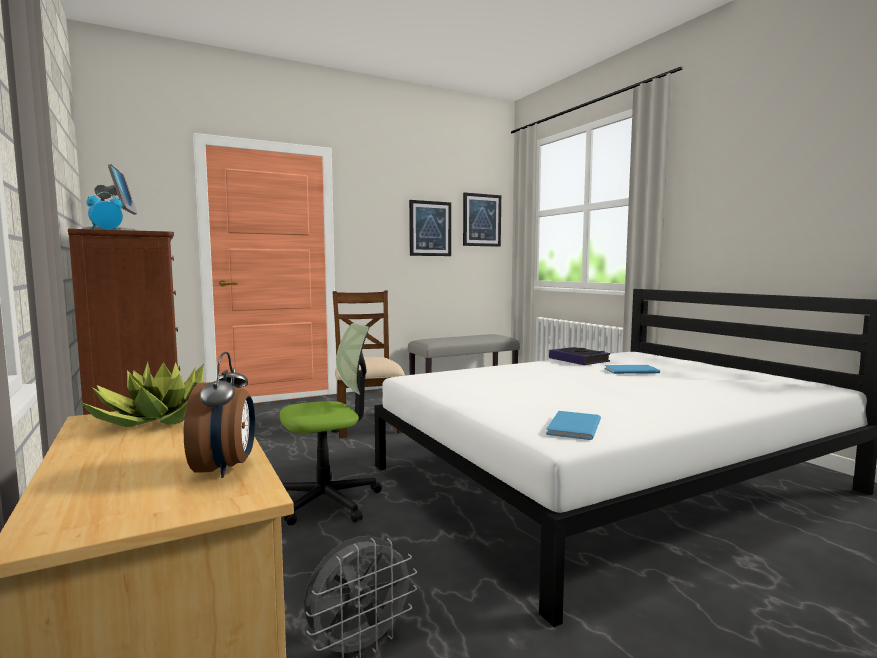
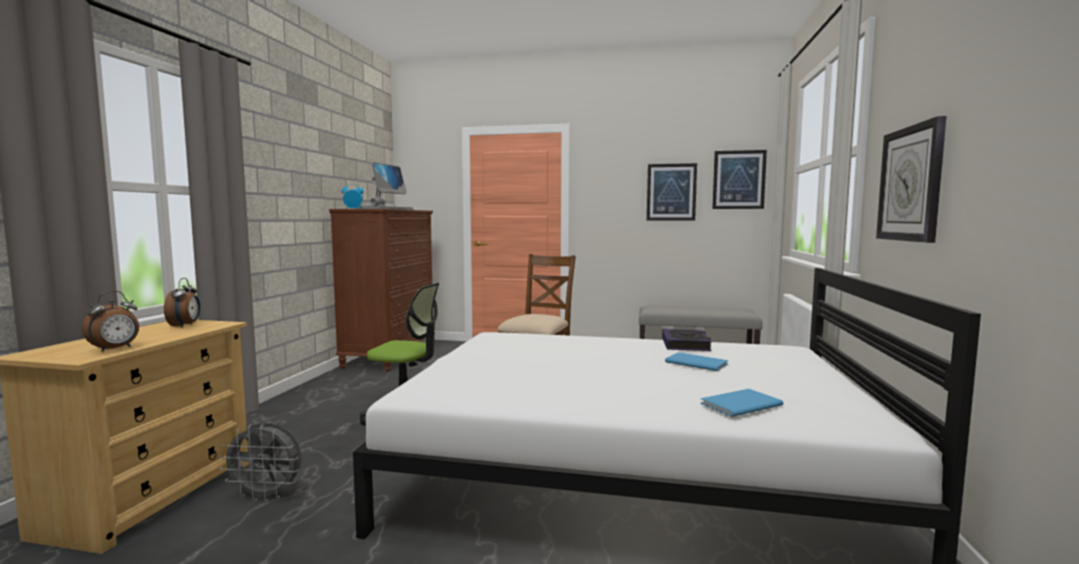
camera: 40 degrees right, 0 degrees up
potted plant [81,362,204,427] -> alarm clock [164,278,200,328]
blue book [546,411,601,440] -> blue book moved to [701,389,784,417]
none -> wall clock [876,116,946,243]

